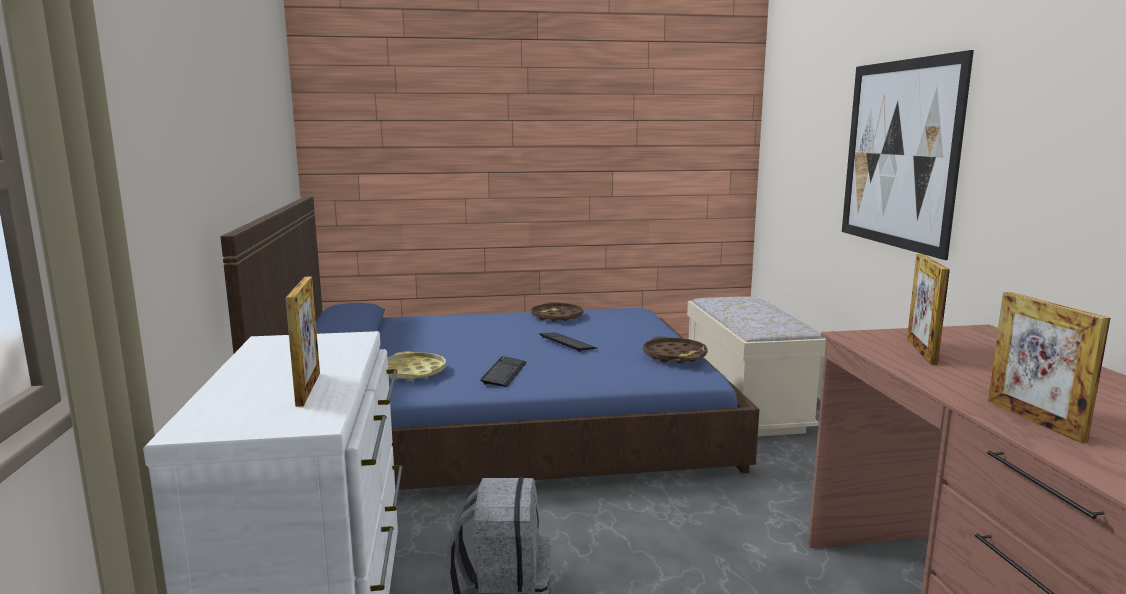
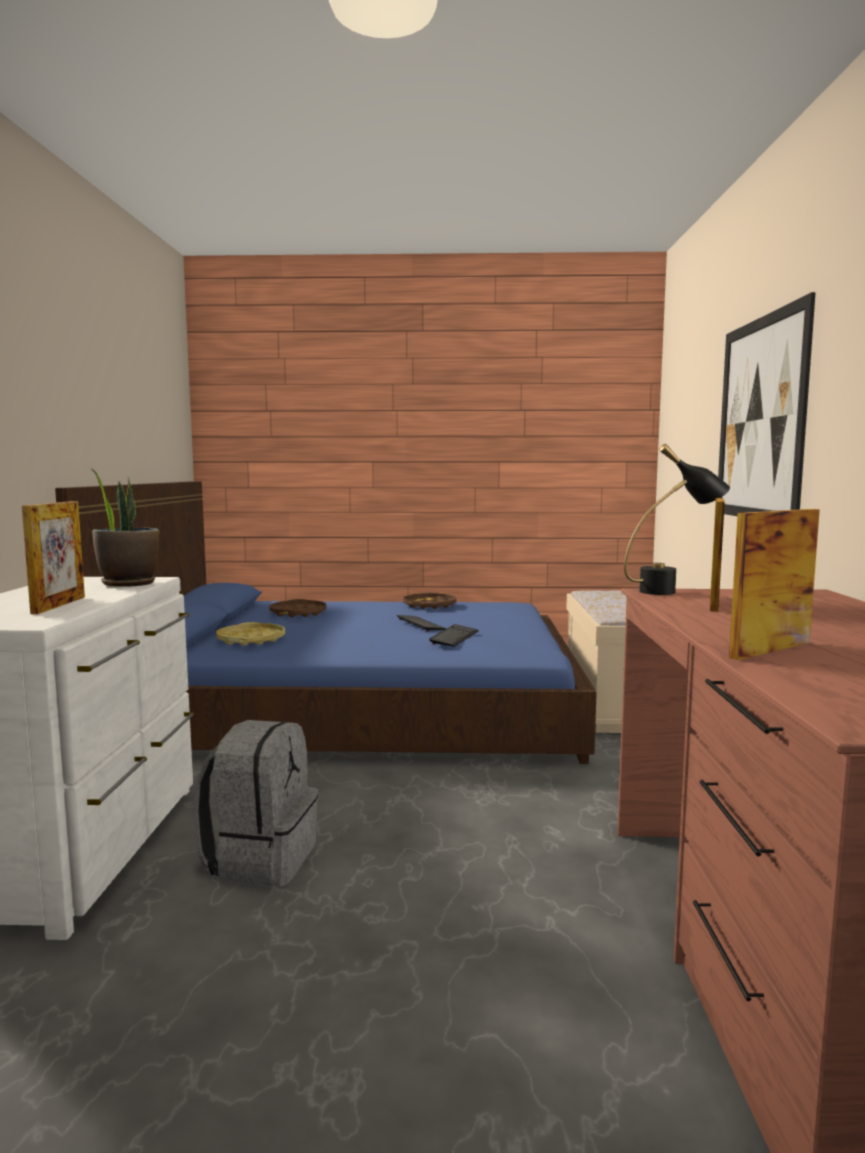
camera: 10 degrees right, 5 degrees down
keyboard [481,356,527,387] -> keyboard moved to [429,624,479,647]
brown tray [643,336,708,364] -> brown tray moved to [269,599,326,617]
picture frame [988,292,1110,443] -> picture frame turned 60 degrees clockwise [729,509,820,660]
none -> potted plant [92,469,159,587]
none -> black table lamp [624,444,730,595]

